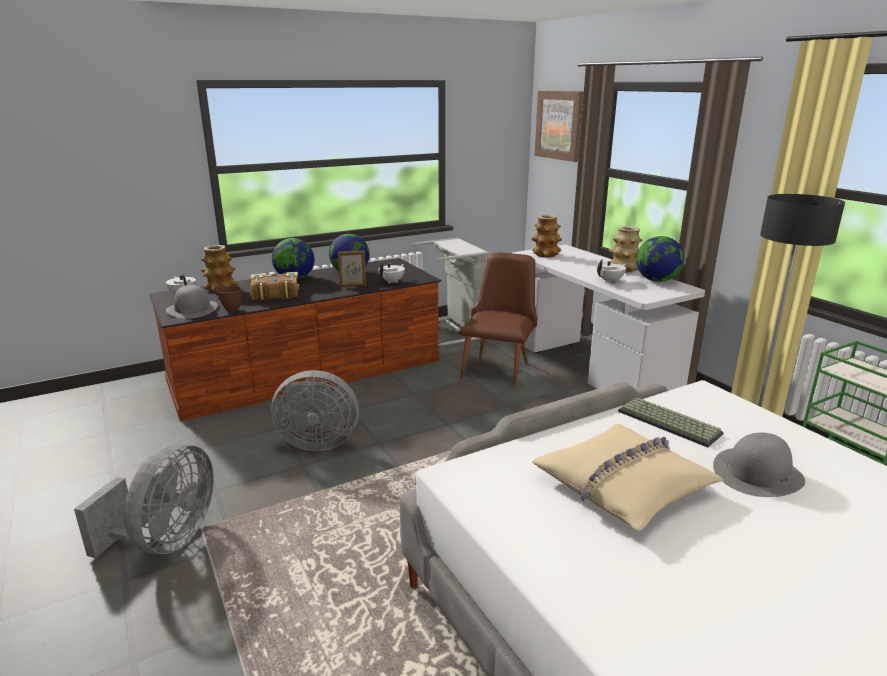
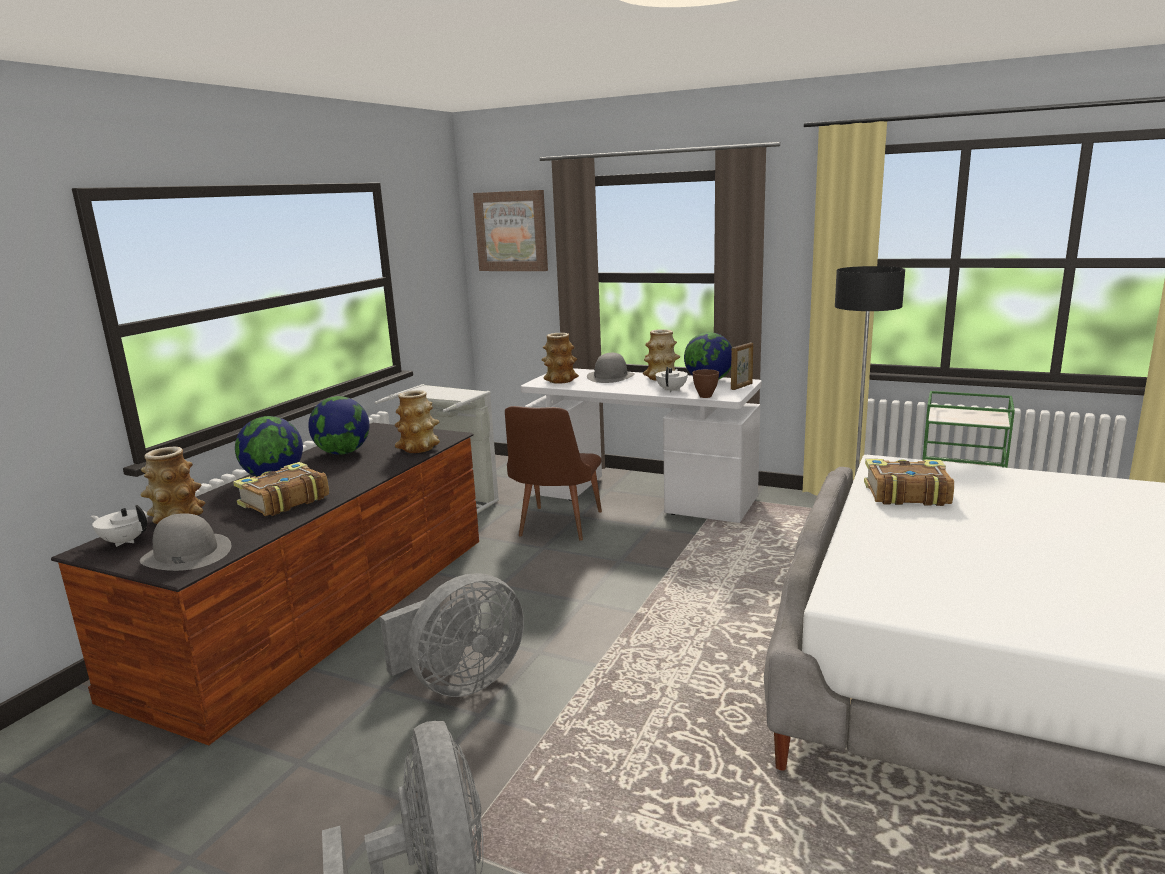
camera: 35 degrees left, 5 degrees down
brown bowl [217,286,242,312] -> brown bowl moved to [692,369,719,398]
picture frame [338,251,366,287] -> picture frame moved to [731,343,753,390]
white teapot [378,263,405,284] -> vase [395,390,440,453]
brown chair [460,252,537,388] -> brown chair turned 150 degrees counterclockwise [505,406,602,541]
beige pillow [532,423,724,531] -> none
keyboard [618,397,724,447] -> book [864,459,954,506]
grey hat [713,433,805,497] -> grey hat moved to [587,353,635,383]

